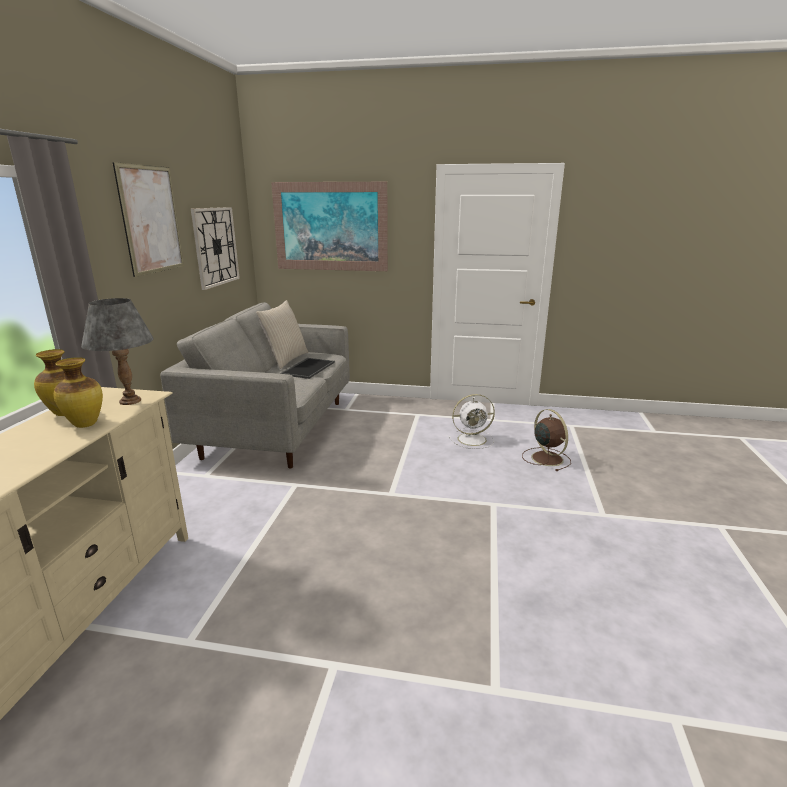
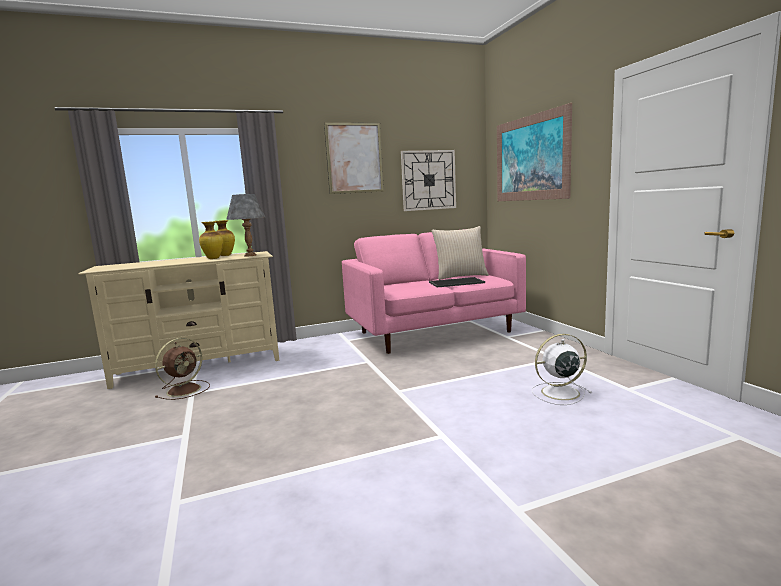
camera: 60 degrees right, 10 degrees down
grey sofa [160,302,350,468] -> pink sofa [342,232,526,354]
white fan [448,394,495,449] -> white fan turned 120 degrees clockwise [532,334,592,405]
brown fan [522,409,571,471] -> brown fan moved to [155,338,210,400]

